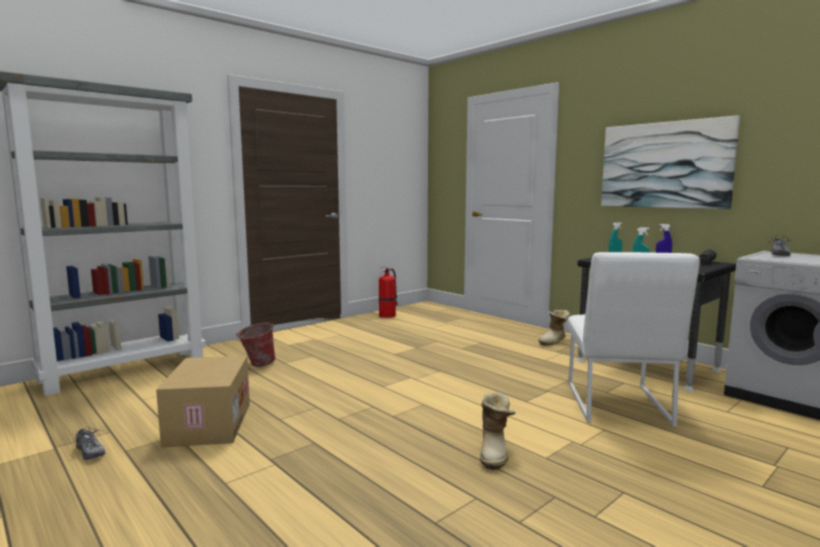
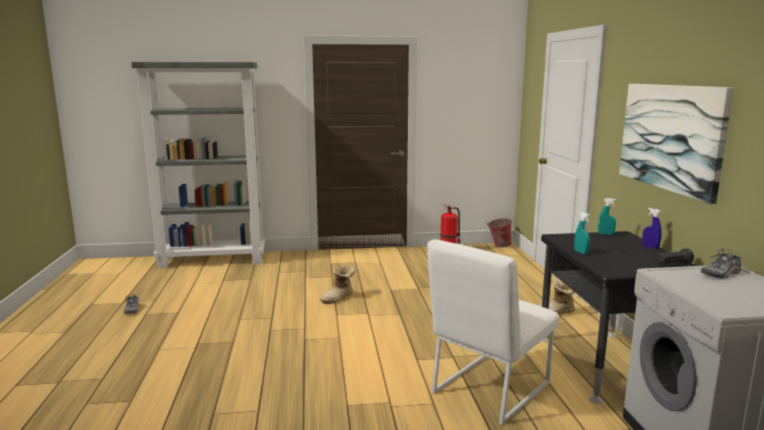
camera: 35 degrees right, 5 degrees up
cardboard box [156,356,250,447] -> none
bucket [236,323,276,367] -> bucket moved to [487,218,512,248]
boot [480,392,516,470] -> boot moved to [320,265,355,304]

